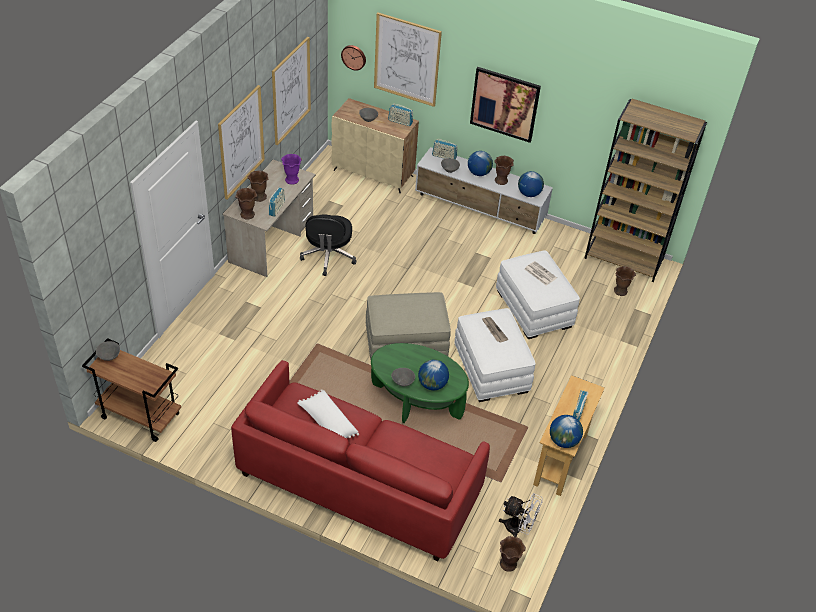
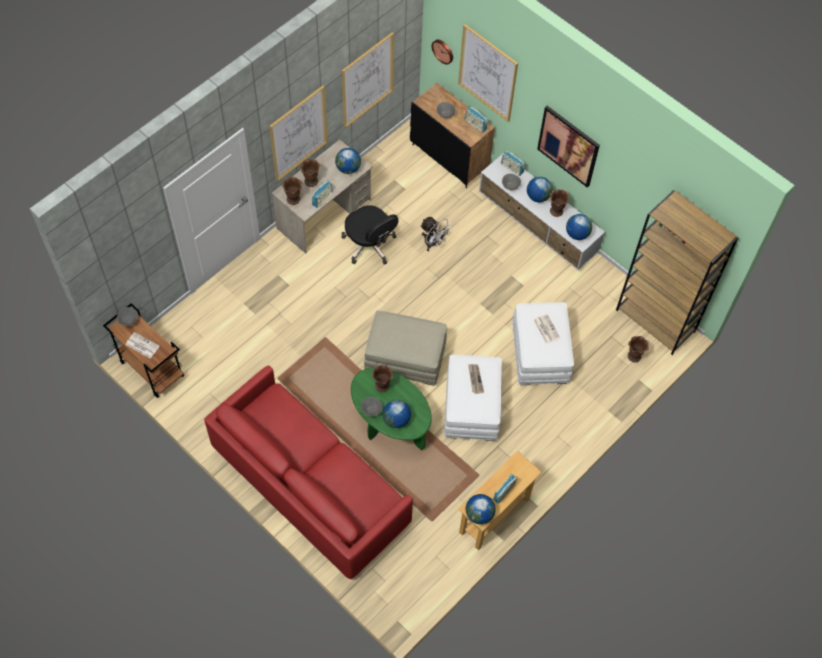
camera: 20 degrees right, 15 degrees up
purple vase [281,154,302,185] -> globe [335,148,361,174]
white pillow [297,389,359,439] -> none
black office chair [300,215,356,276] -> black office chair turned 60 degrees counterclockwise [341,205,398,264]
beige cabinet [332,98,419,194] -> black cabinet [410,83,495,188]
white fan [499,493,543,538] -> white fan moved to [420,217,453,251]
brown vase [500,536,526,572] -> brown vase moved to [371,365,393,392]
none -> newspaper [126,332,160,358]

